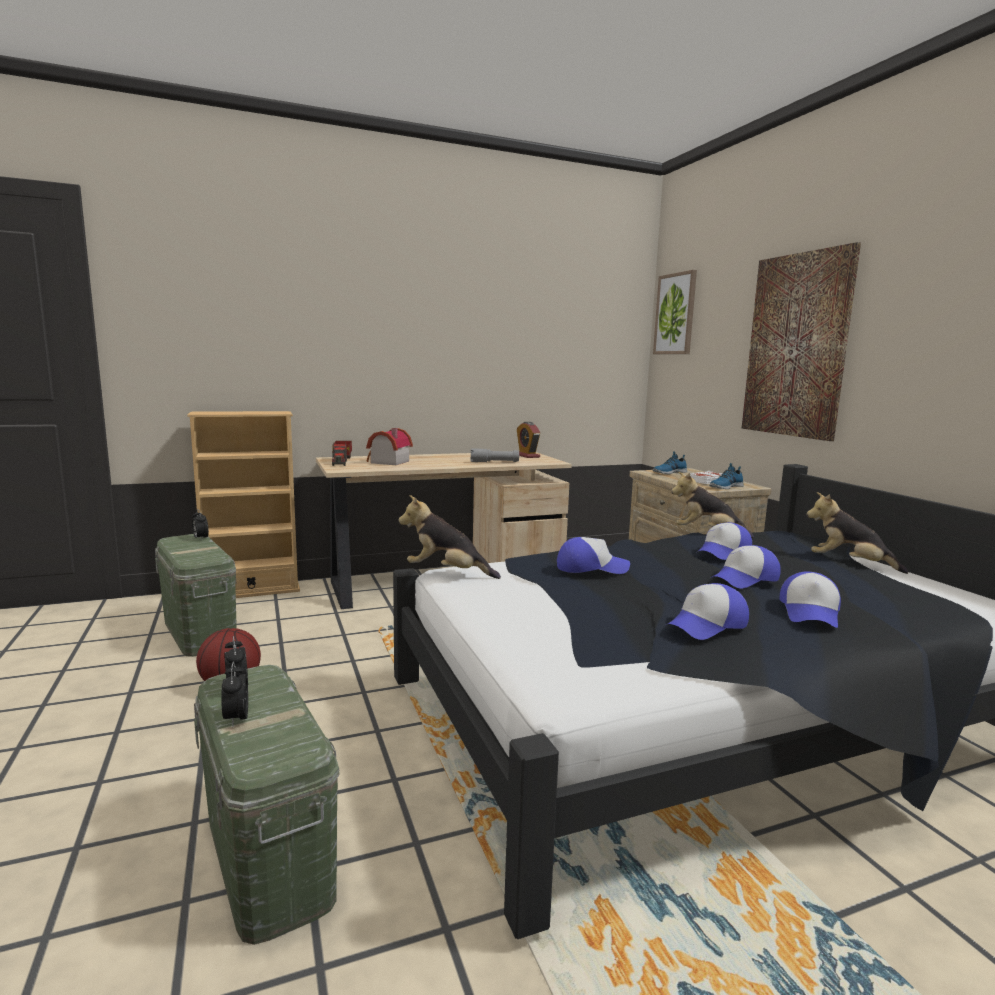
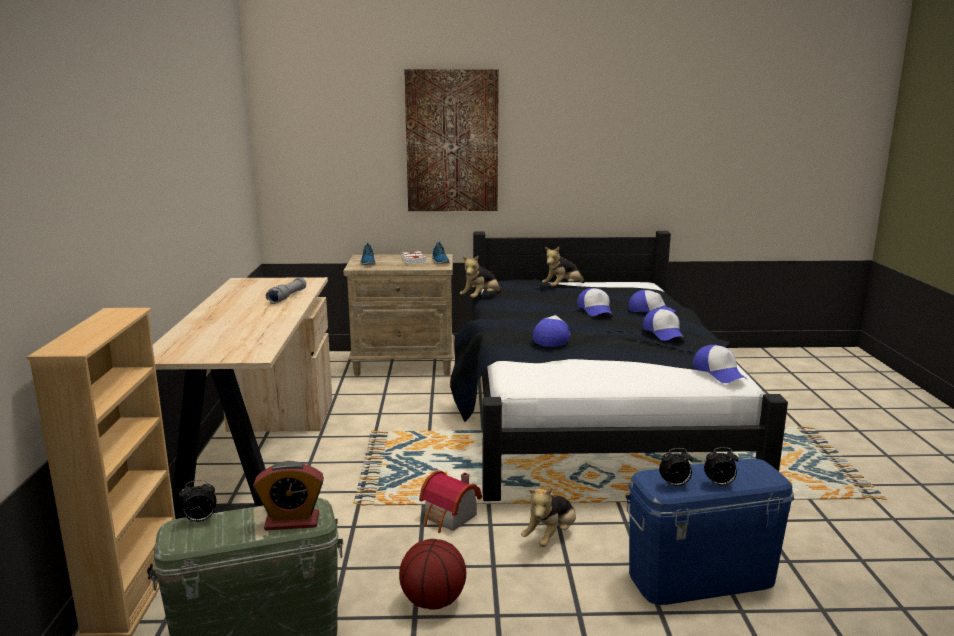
camera: 70 degrees left, 5 degrees up
green storage box [194,665,339,945] -> blue storage box [625,459,794,605]
toy truck [332,441,352,466] -> none
toy house [366,428,413,465] -> toy house moved to [419,470,482,533]
plush toy [399,495,501,579] -> plush toy moved to [521,488,576,547]
alarm clock [517,422,540,458] -> alarm clock moved to [253,461,324,530]
picture [653,270,697,354] -> none
cap [697,522,752,560] -> cap moved to [693,345,747,383]

